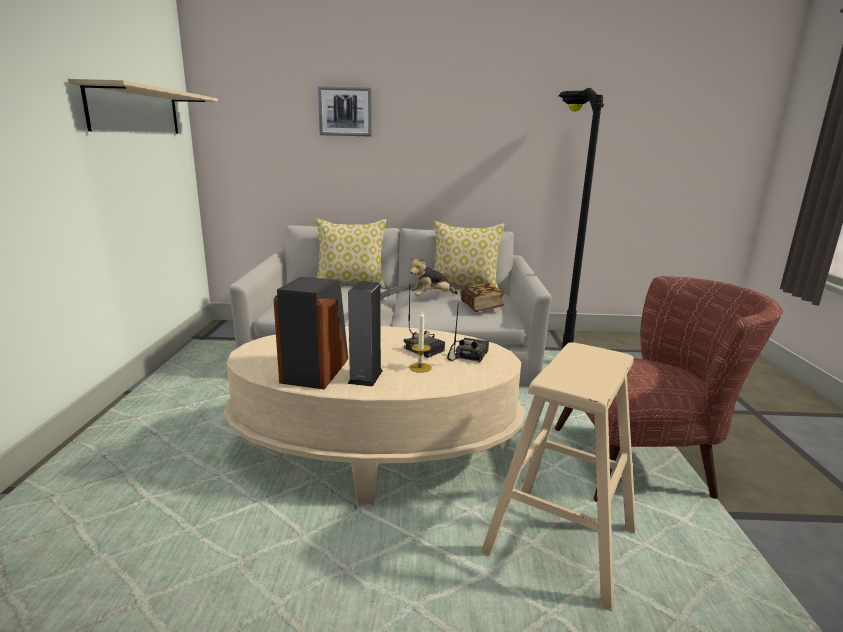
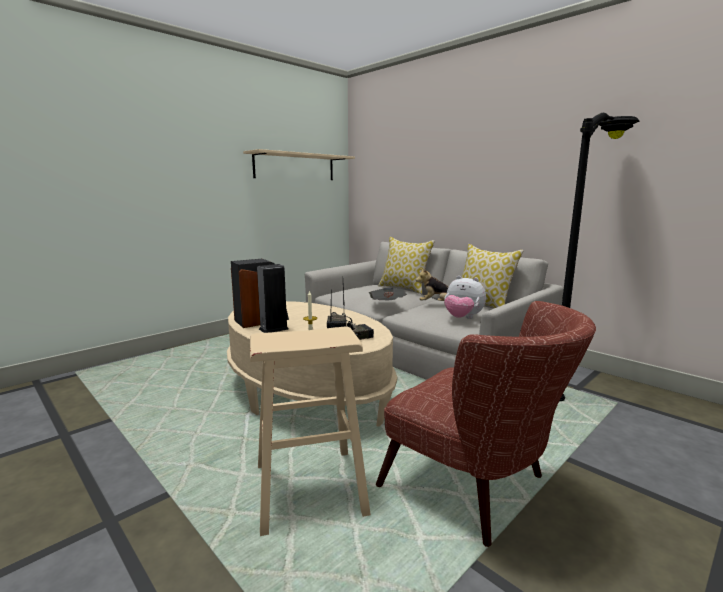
camera: 45 degrees right, 5 degrees down
picture [318,86,372,137] -> none
book [460,283,505,312] -> plush toy [444,276,486,319]

